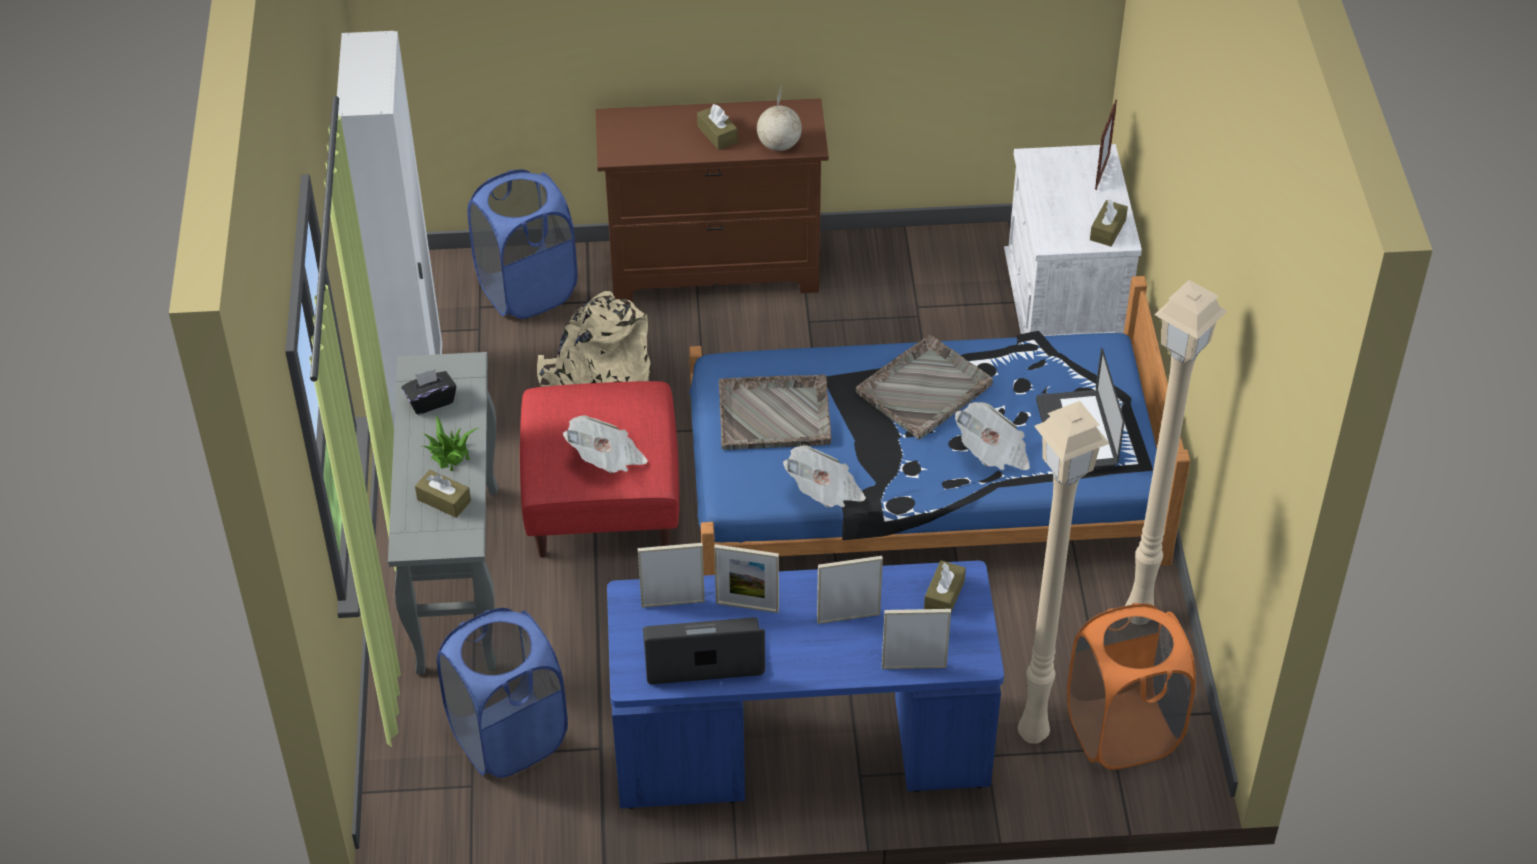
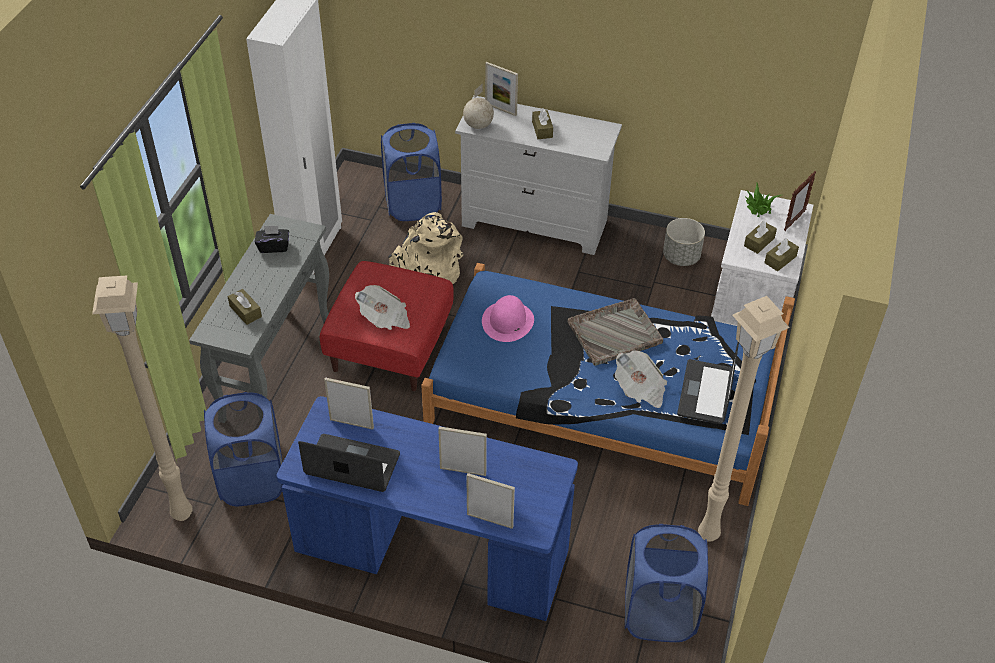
camera: 20 degrees right, 0 degrees up
potted plant [422,415,478,471] -> potted plant moved to [744,183,781,217]
brown dresser [596,98,829,302] -> white dresser [455,96,622,255]
picture frame [714,544,779,613] -> picture frame moved to [485,62,518,116]
grey tray [719,374,832,450] -> pink hat [482,295,534,342]
globe [757,87,802,151] -> globe moved to [463,84,494,129]
newspaper [783,445,866,508] -> none
brown tissue box [924,560,966,612] -> brown tissue box moved to [744,221,777,254]
beige floor lamp [1018,401,1110,744] -> beige floor lamp moved to [92,276,193,521]
orange laundry basket [1067,603,1196,770] -> blue laundry basket [625,524,708,642]
none -> grey planter [663,218,705,266]

